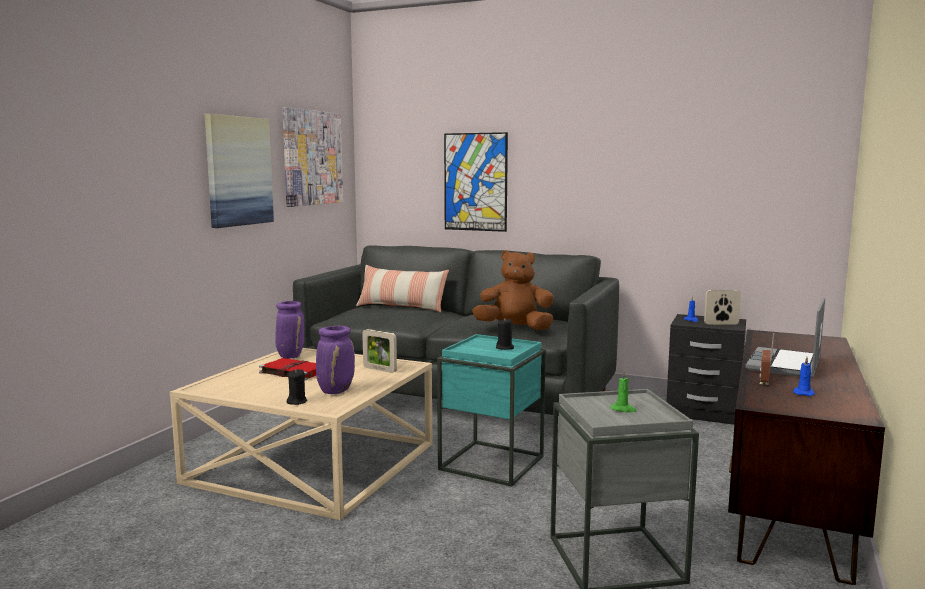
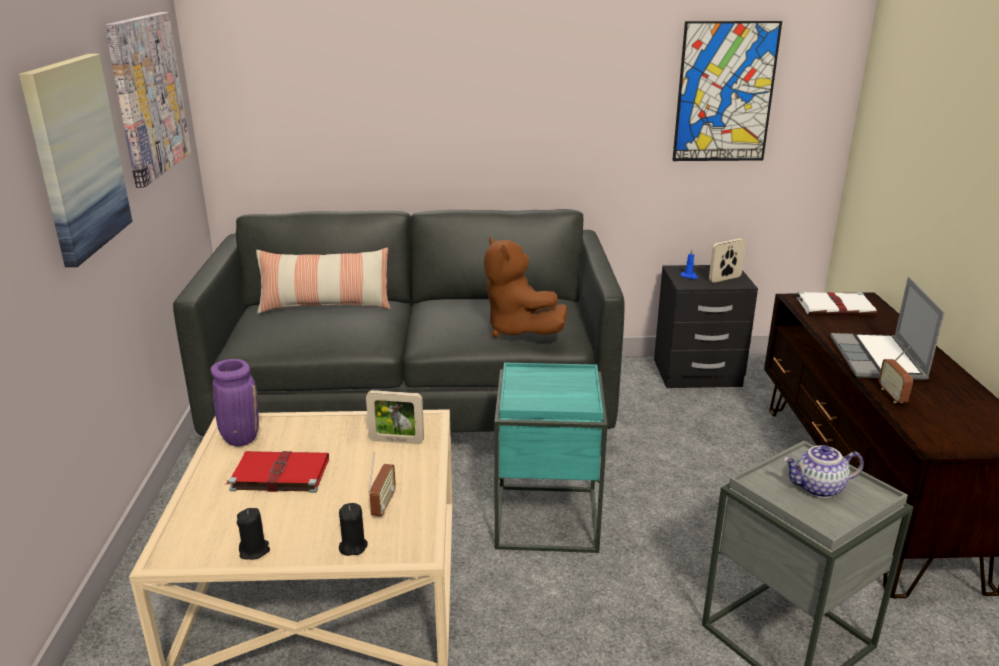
camera: 25 degrees left, 15 degrees up
purple vase [316,326,355,394] -> radio [368,452,396,516]
picture [444,132,508,232] -> picture moved to [672,21,782,161]
brown plush toy [472,250,554,330] -> brown plush toy turned 105 degrees counterclockwise [484,237,568,338]
black candle [496,319,514,350] -> black candle moved to [237,508,270,560]
green candle [611,370,636,412] -> teapot [783,445,864,498]
blue candle [793,357,815,396] -> none
none -> white book [796,291,877,316]

